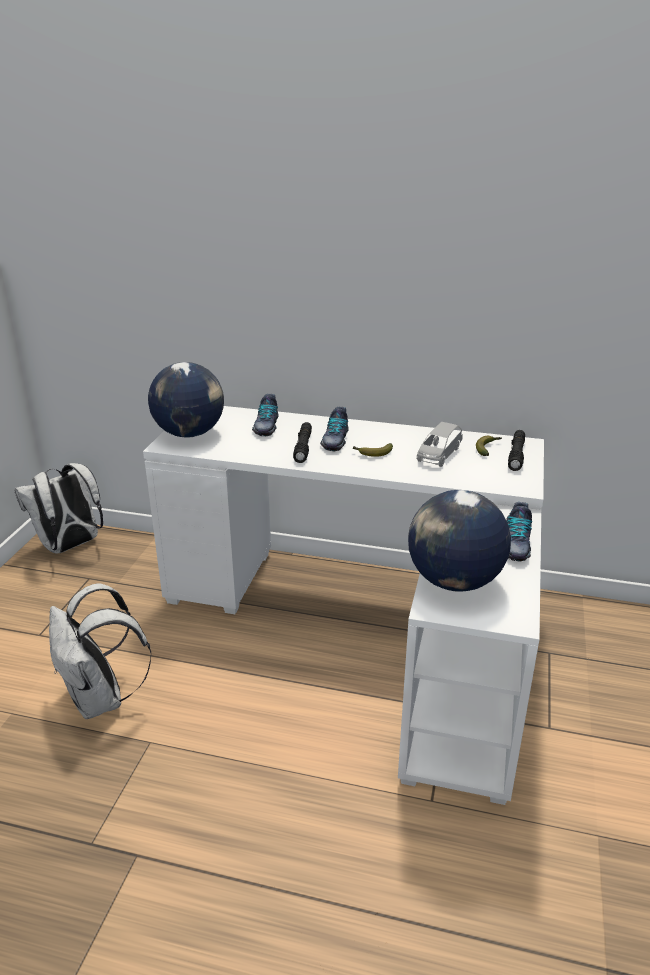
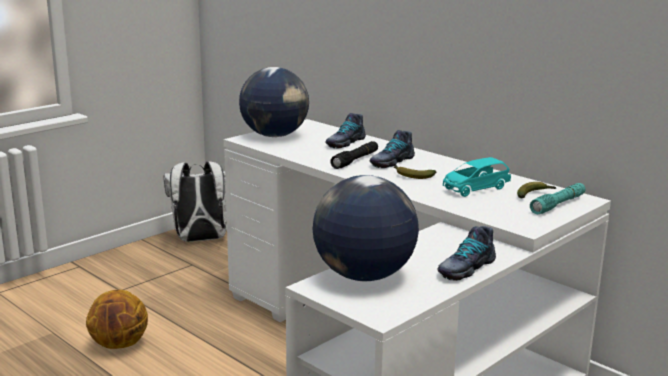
camera: 30 degrees right, 10 degrees down
white backpack [49,583,152,719] -> basketball [86,290,148,349]
grey toy car [417,422,463,467] -> turquoise toy car [443,157,511,197]
black flashlight [508,430,525,471] -> turquoise flashlight [530,183,586,214]

